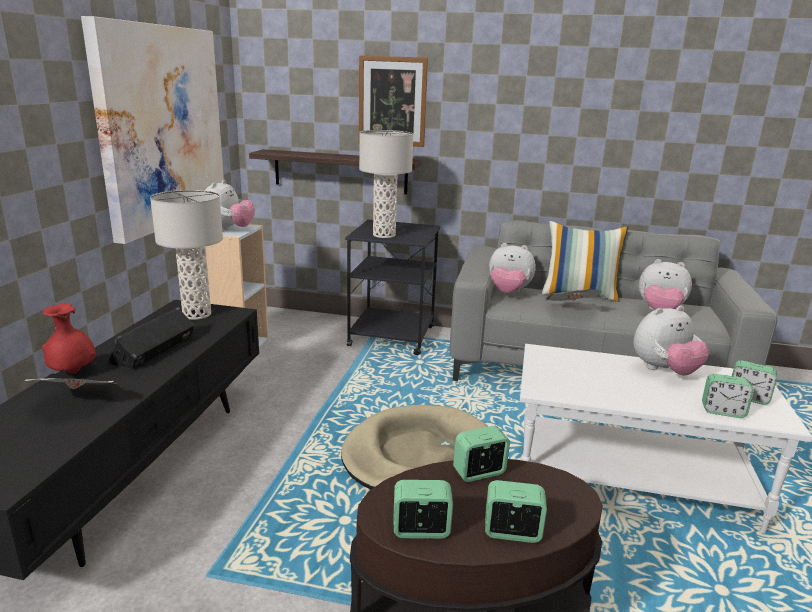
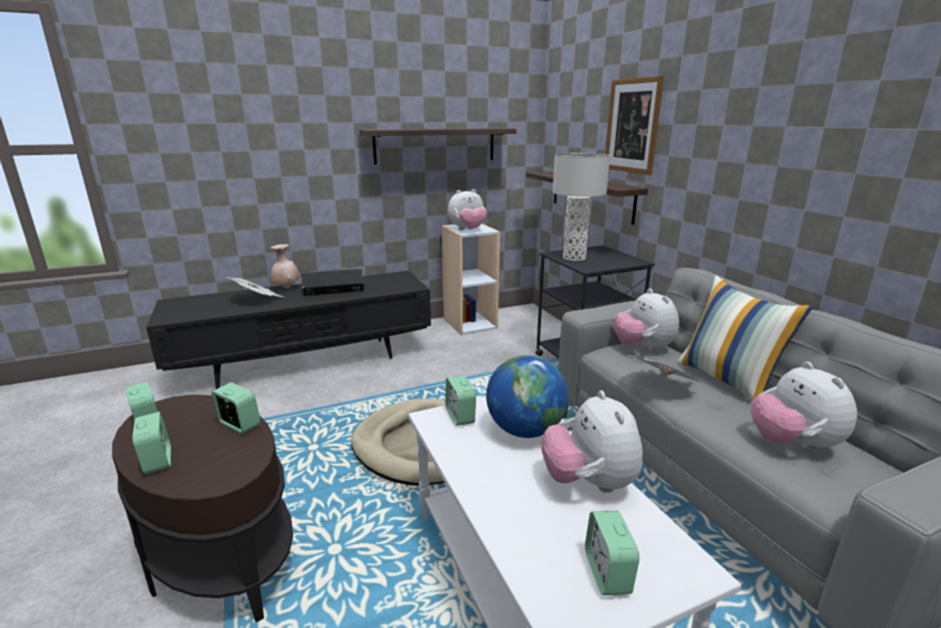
camera: 55 degrees right, 0 degrees up
red vase [42,303,96,373] -> beige vase [271,244,300,289]
picture [81,16,224,244] -> shelf [359,128,517,164]
white table lamp [150,190,223,320] -> none
plush toy [634,305,710,375] -> plush toy turned 45 degrees clockwise [541,390,643,493]
alarm clock [702,374,754,418] -> alarm clock moved to [445,376,476,426]
none -> globe [486,355,568,438]

